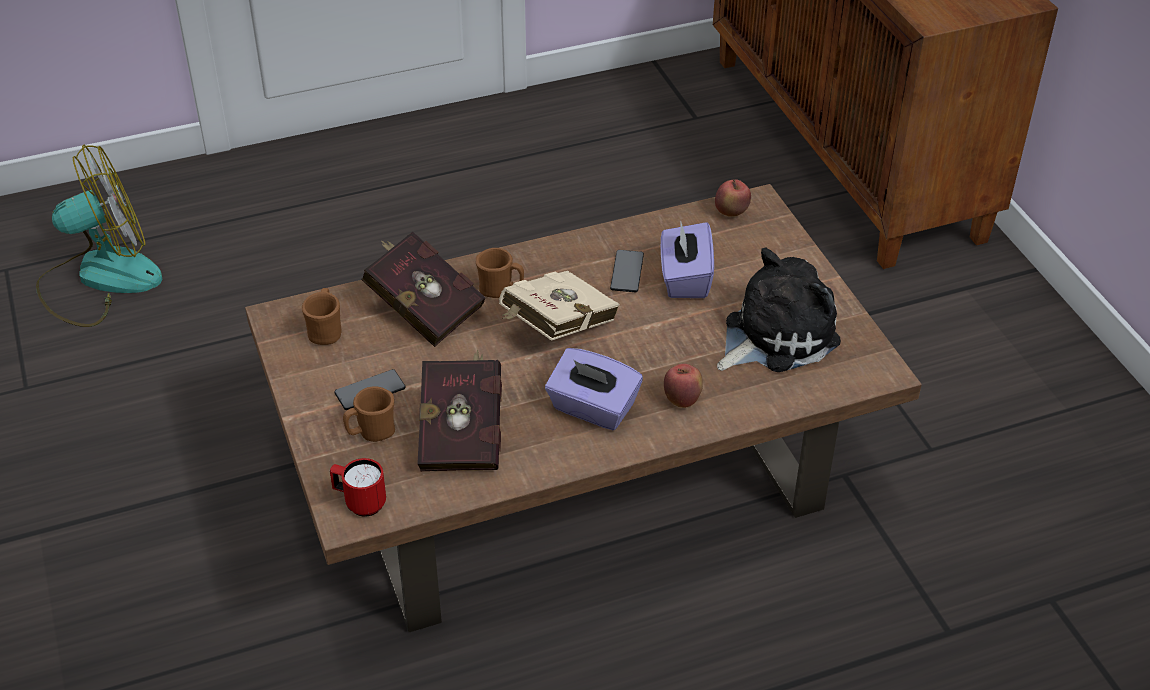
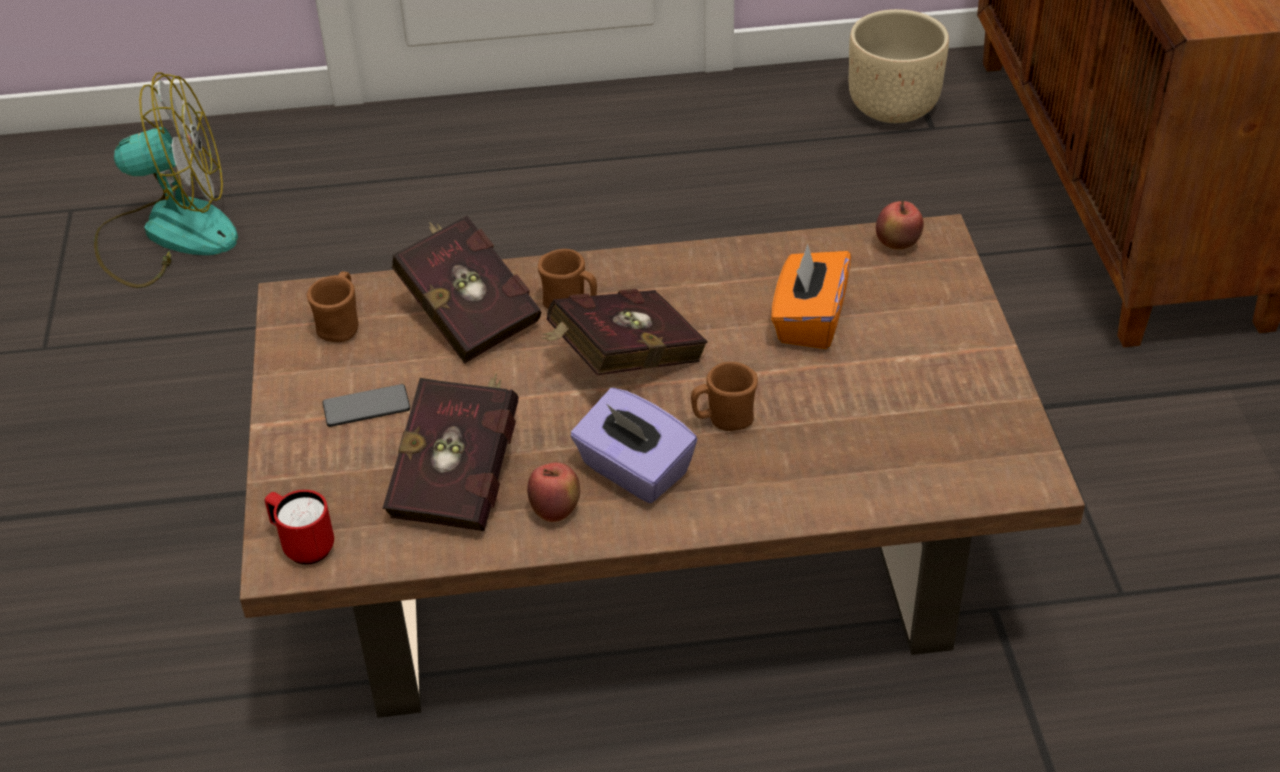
camera: 15 degrees right, 0 degrees up
brown mug [343,386,395,442] -> brown mug moved to [691,362,758,431]
beige book [499,271,620,341] -> red book [541,289,708,375]
phone [610,250,644,292] -> none
purple tissue box [661,222,714,298] -> orange tissue box [771,244,851,349]
apple [664,363,703,408] -> apple moved to [527,462,580,522]
plush toy [717,247,841,372] -> none
none -> beige planter [848,9,949,123]

